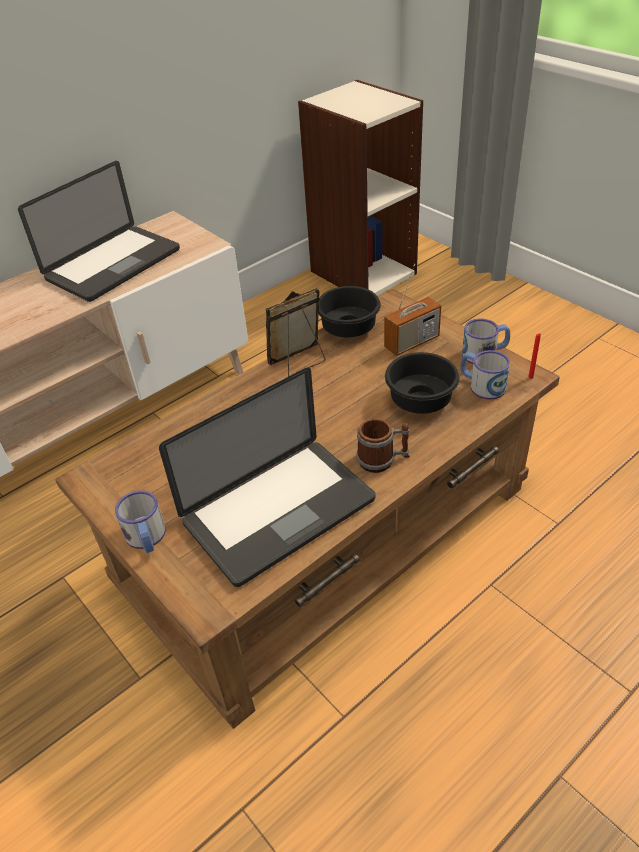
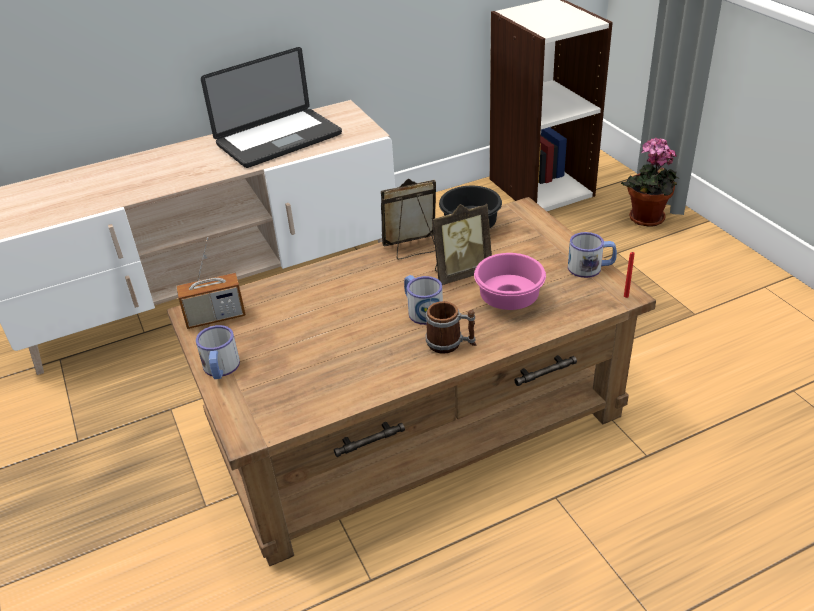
camera: 15 degrees right, 5 degrees down
laptop [159,368,375,587] -> none
radio [384,264,441,356] -> radio moved to [176,237,246,329]
black bowl [385,352,460,414] -> pink bowl [474,253,546,310]
mug [461,350,510,400] -> mug moved to [404,275,443,325]
none -> picture frame [432,203,492,285]
none -> potted plant [621,138,679,227]

